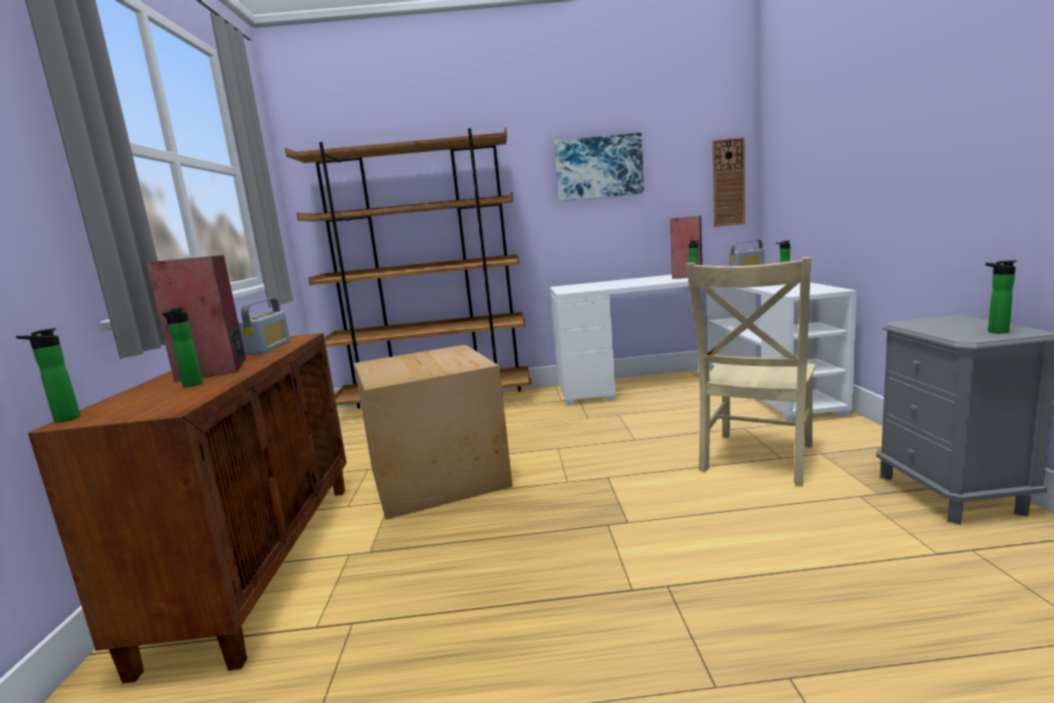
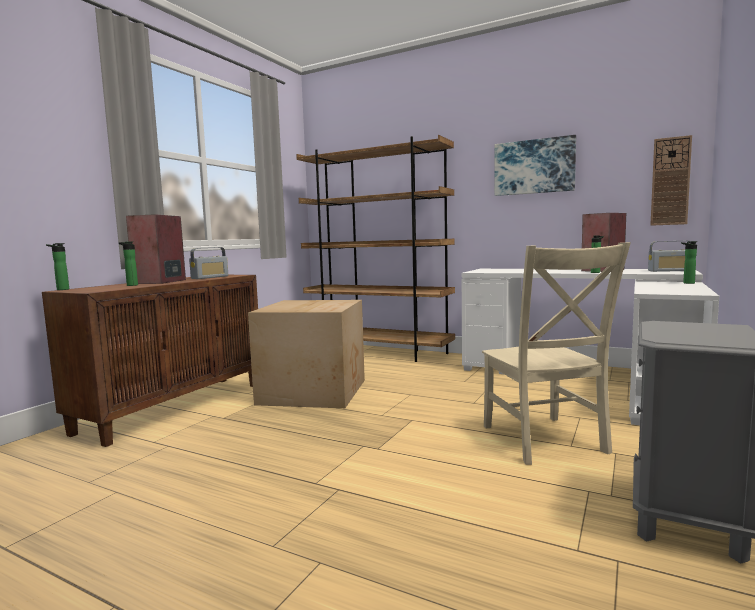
camera: 30 degrees right, 5 degrees down
beige chair [686,257,816,486] -> beige chair turned 75 degrees counterclockwise [482,242,631,465]
bottle [985,260,1017,334] -> none

